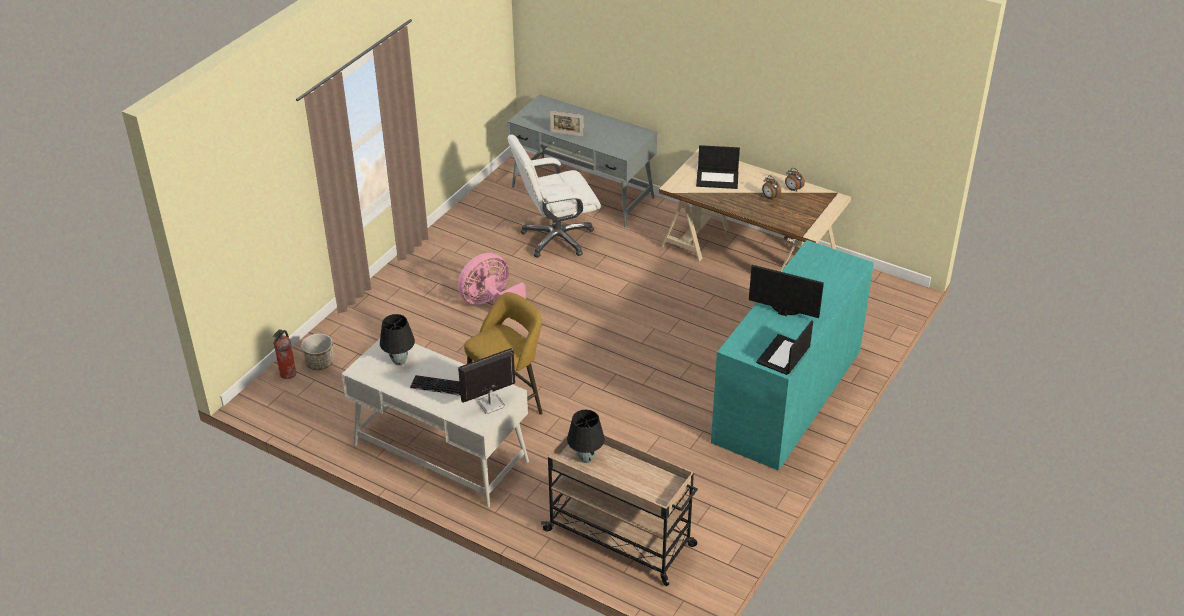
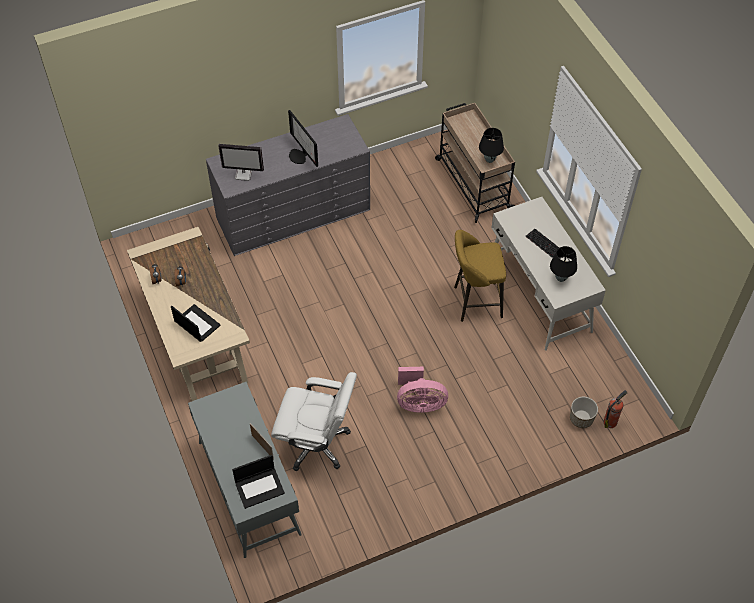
camera: 145 degrees left, 15 degrees up
monitor [458,348,515,414] -> monitor moved to [218,144,264,181]
turquoise dresser [711,240,874,471] -> grey dresser [206,114,370,256]
laptop [756,320,813,375] -> laptop moved to [232,455,285,509]

